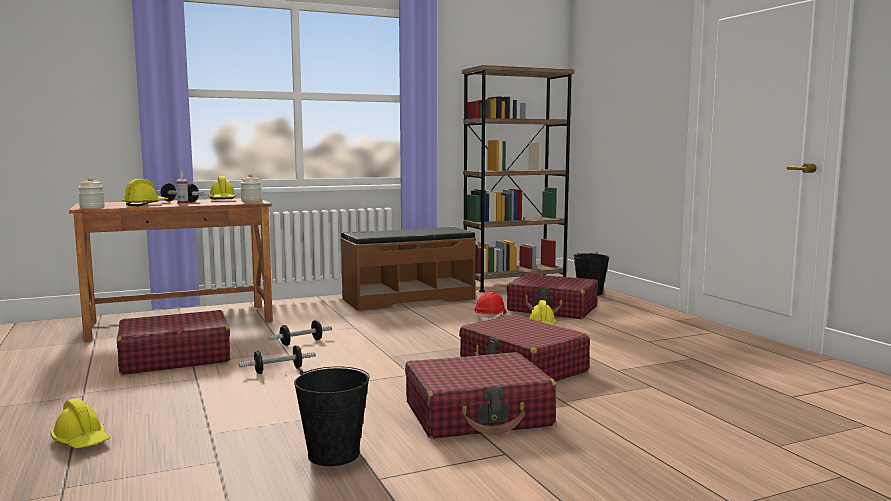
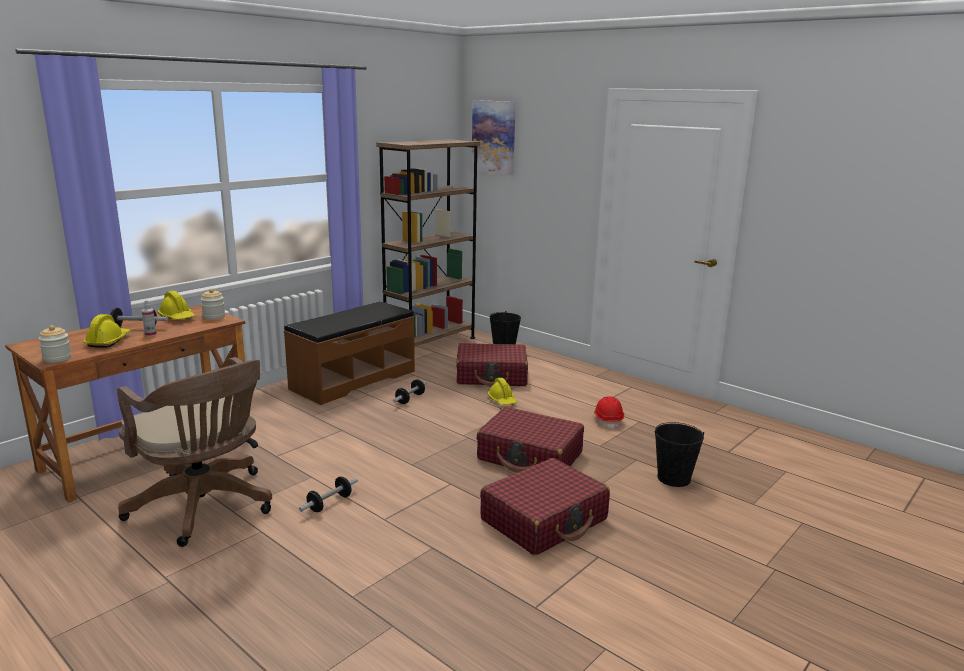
camera: 25 degrees left, 10 degrees up
yellow hard hat [50,398,110,448] -> none
red suitcase [117,310,230,375] -> brown office chair [117,357,272,547]
dumbbell [268,320,332,346] -> dumbbell moved to [393,379,427,404]
black bucket [294,366,370,466] -> black bucket moved to [654,422,704,487]
red hard hat [475,292,507,321] -> red hard hat moved to [594,396,624,429]
none -> picture [472,100,516,175]

